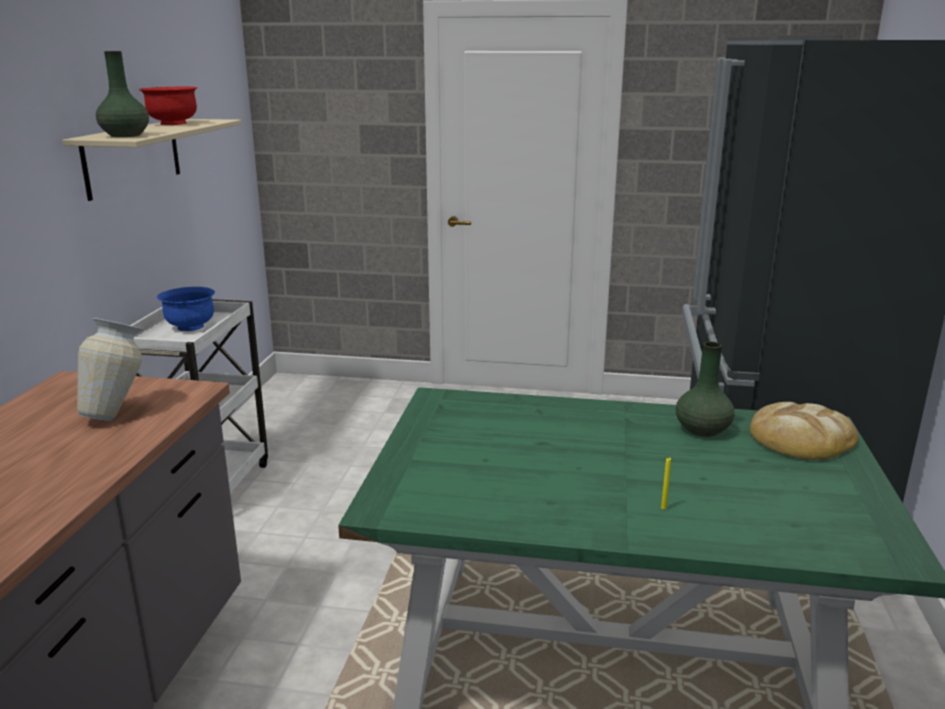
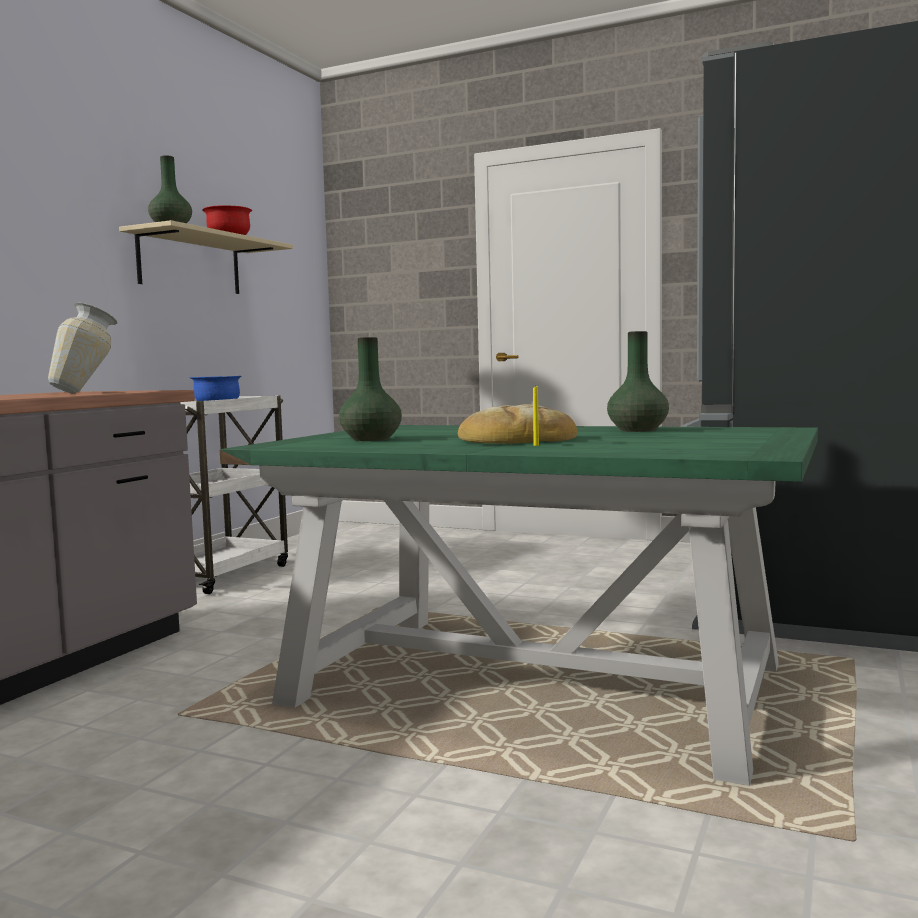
camera: 15 degrees right, 15 degrees down
bread [750,402,858,460] -> bread moved to [458,404,578,444]
none -> green vase [339,337,402,441]

